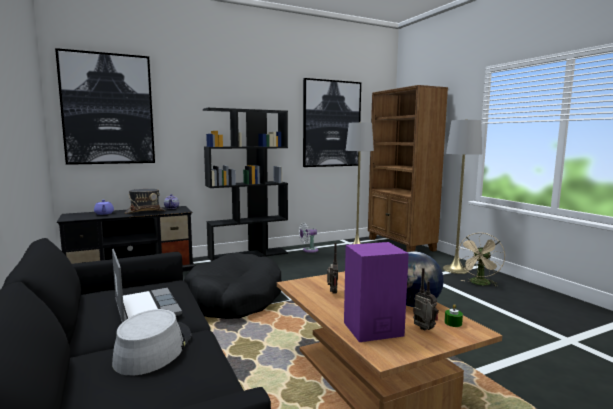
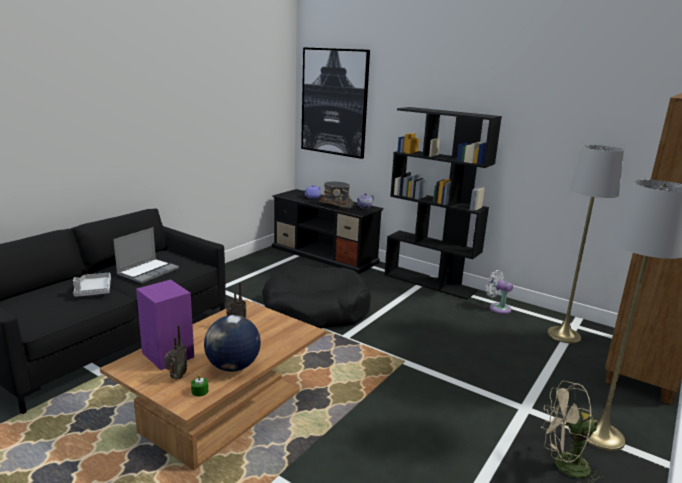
camera: 60 degrees right, 10 degrees up
grey hat [112,309,191,376] -> grey tray [73,273,111,297]
picture [303,78,361,167] -> none

